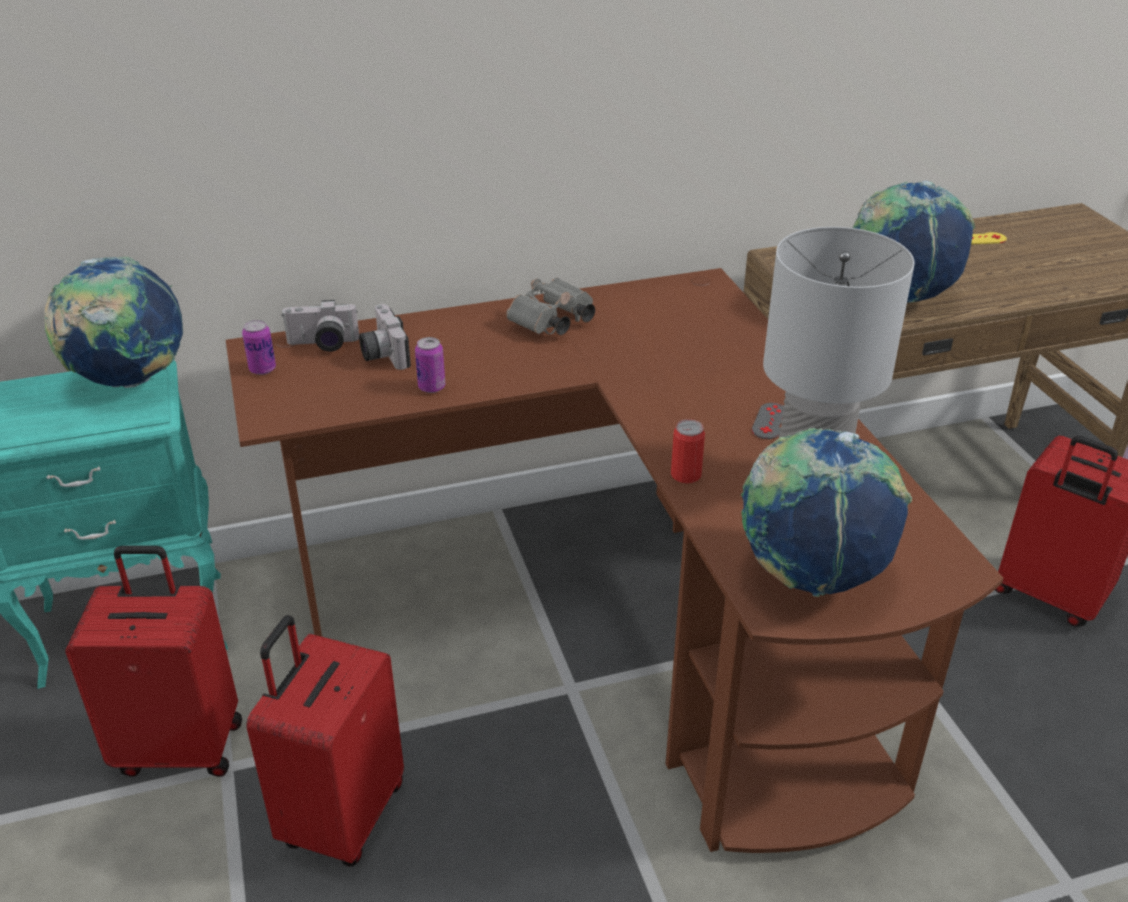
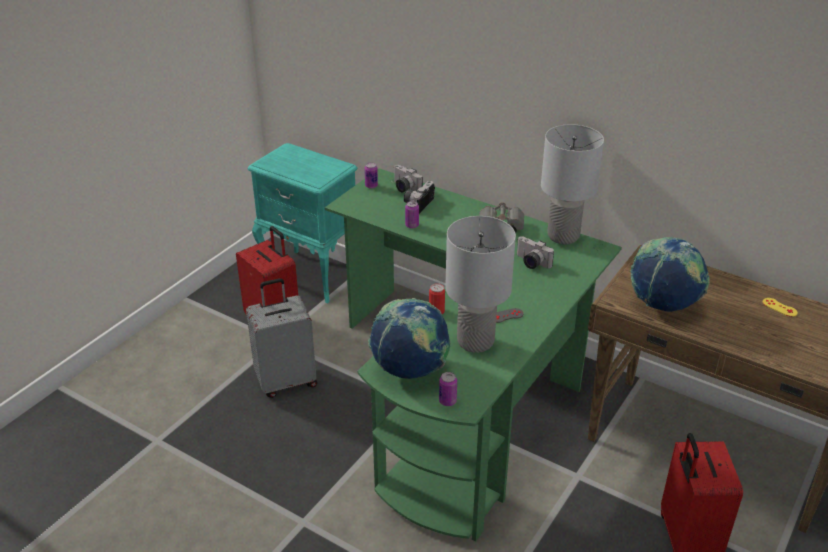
camera: 50 degrees right, 0 degrees up
globe [44,256,183,388] -> none
brown desk [226,268,1003,853] -> green desk [325,168,622,542]
red suitcase [246,615,404,866] -> grey suitcase [246,278,317,398]
none -> can [439,372,457,406]
none -> camera [517,236,554,269]
none -> grey table lamp [541,124,604,245]

